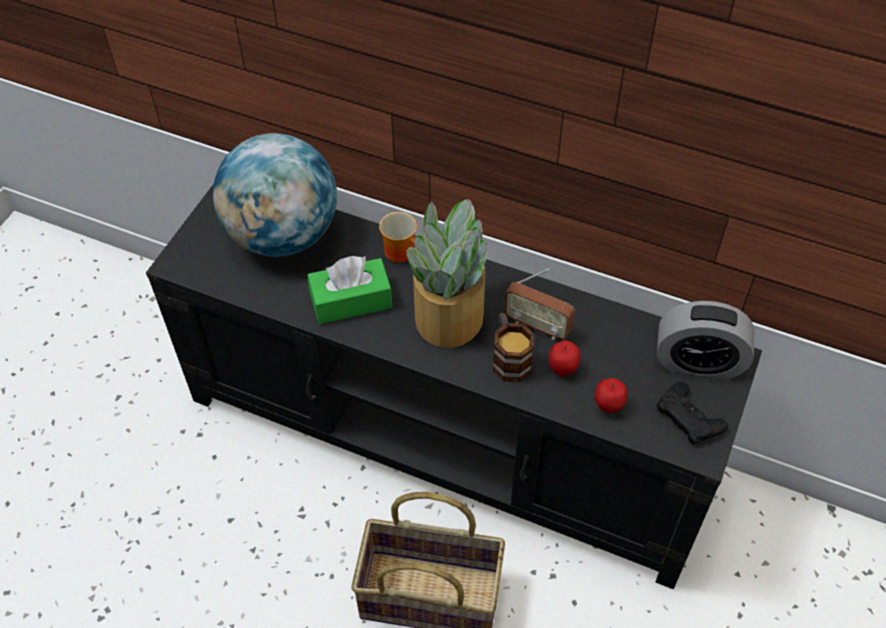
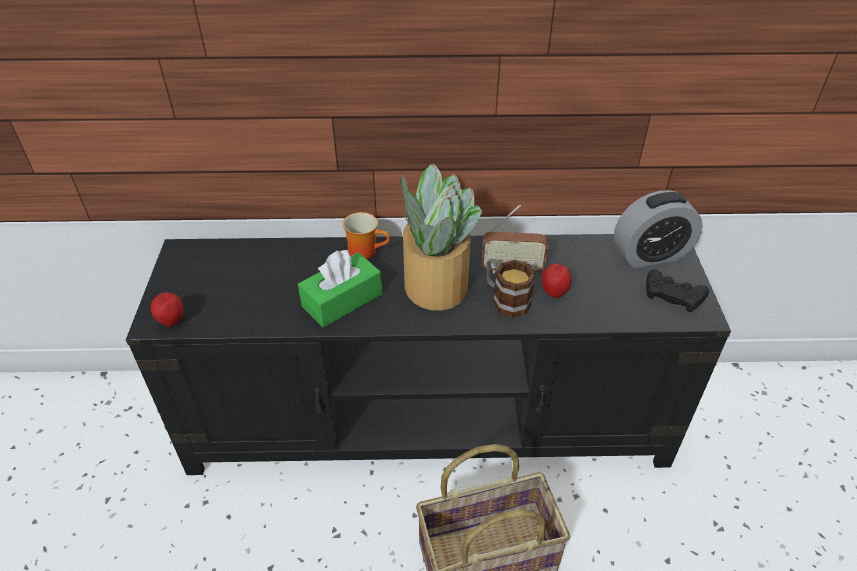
camera: 25 degrees left, 10 degrees down
globe [213,133,337,257] -> none
apple [595,378,627,413] -> apple moved to [151,292,183,327]

